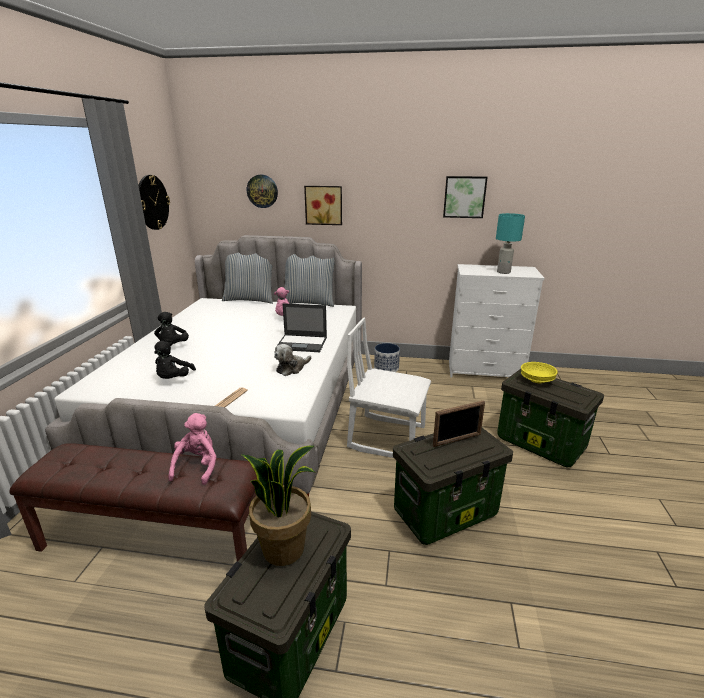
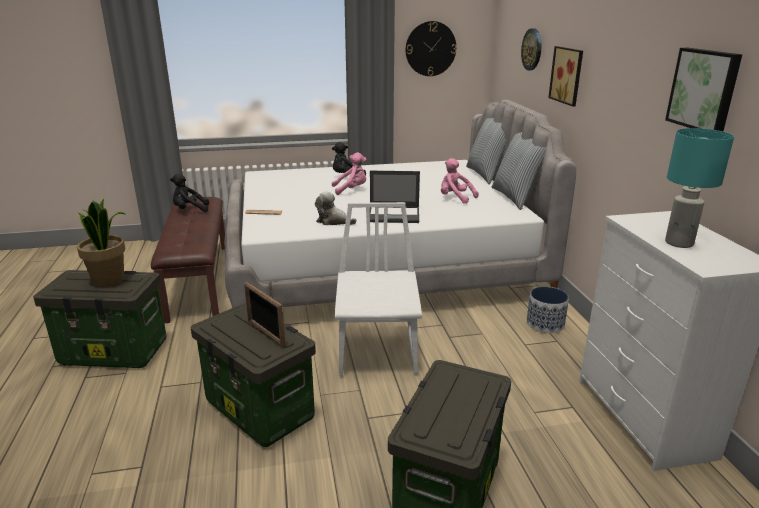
camera: 70 degrees right, 0 degrees up
black plush toy [154,341,196,379] -> black plush toy moved to [170,174,209,212]
pink plush toy [168,413,217,485] -> pink plush toy moved to [332,152,366,195]
laptop [278,303,327,352] -> laptop turned 75 degrees counterclockwise [370,171,420,223]
yellow bowl [521,362,558,383] -> none

